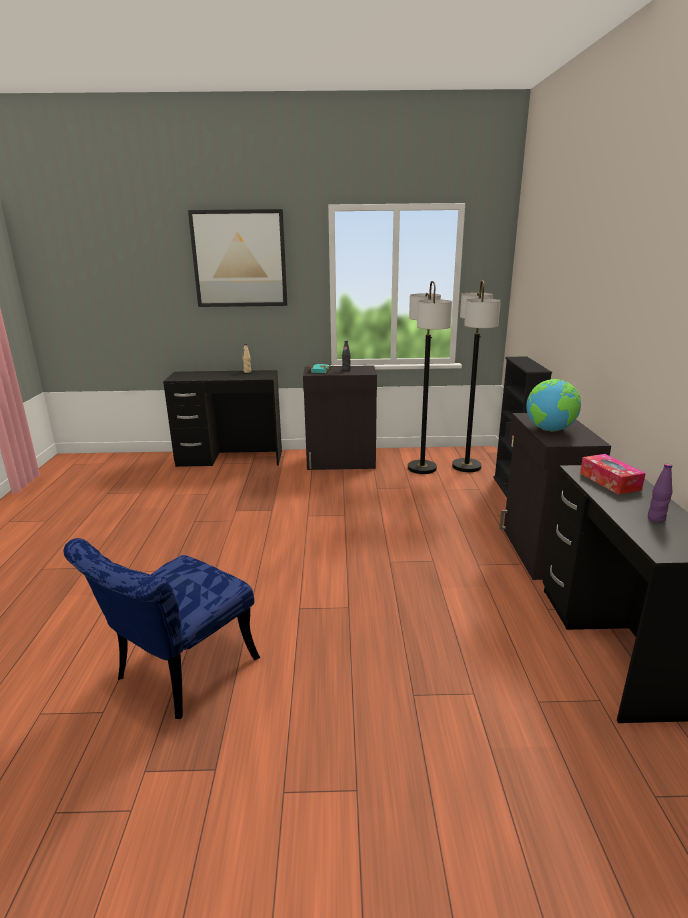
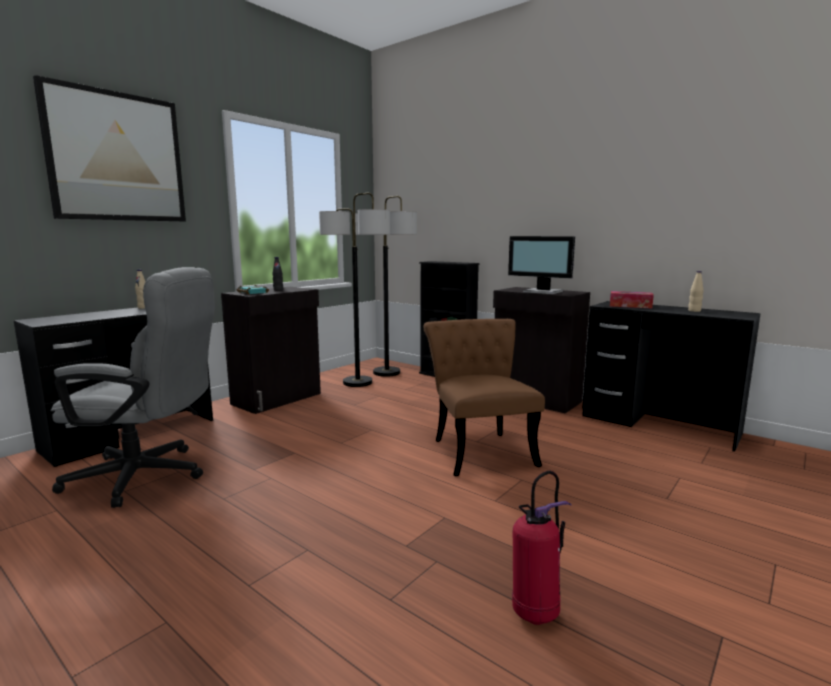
camera: 50 degrees left, 10 degrees down
blue chair [64,538,260,719] -> fire extinguisher [512,471,572,625]
globe [526,379,581,431] -> monitor [508,236,575,294]
purple bottle [648,464,673,522] -> beige bottle [688,271,704,312]
none -> grey office chair [51,267,215,508]
none -> brown chair [424,319,545,476]

